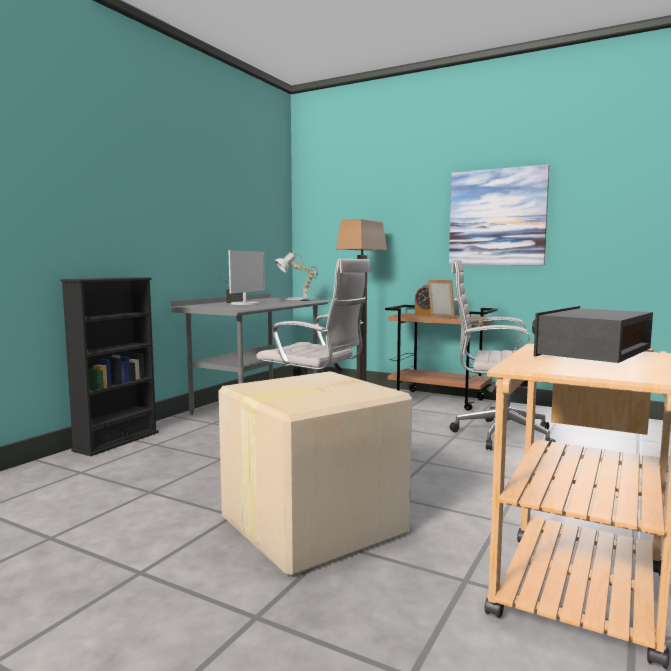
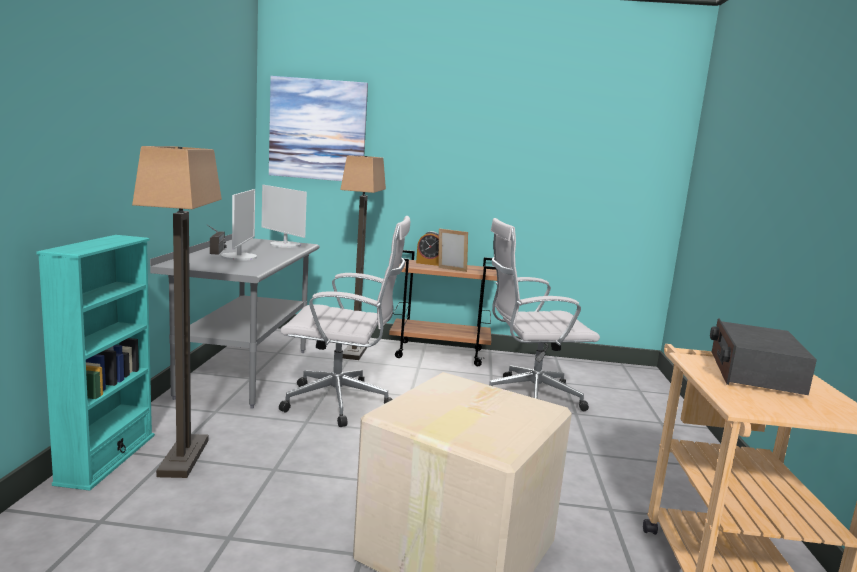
camera: 25 degrees left, 5 degrees up
black bookcase [60,277,158,456] -> turquoise bookcase [36,235,155,491]
table lamp [274,252,318,301] -> monitor [262,185,307,248]
picture [449,164,549,265] -> picture moved to [269,76,368,181]
none -> floor lamp [132,146,222,478]

